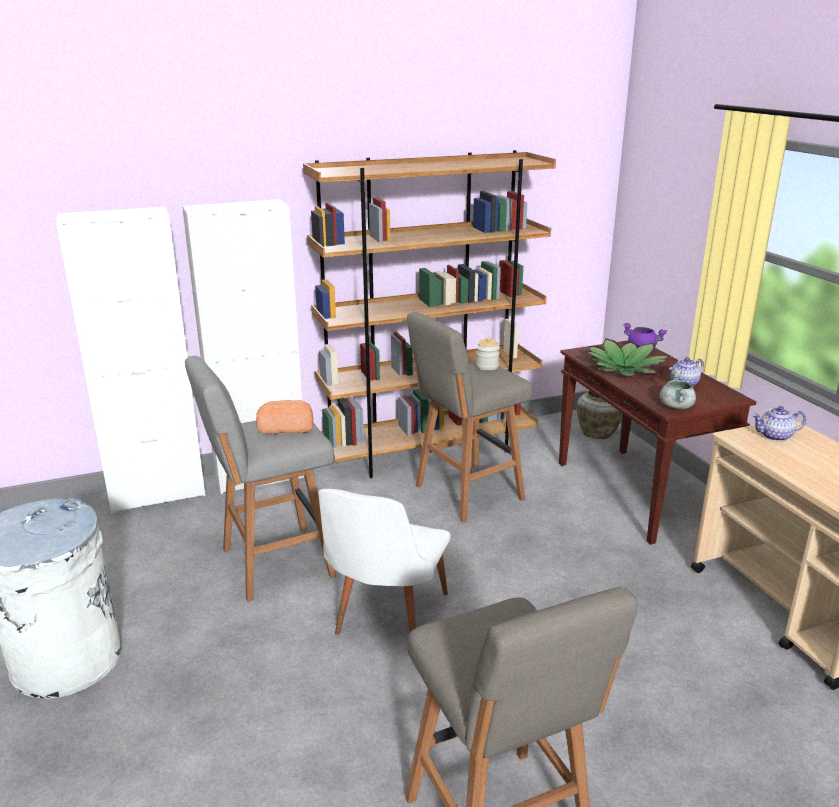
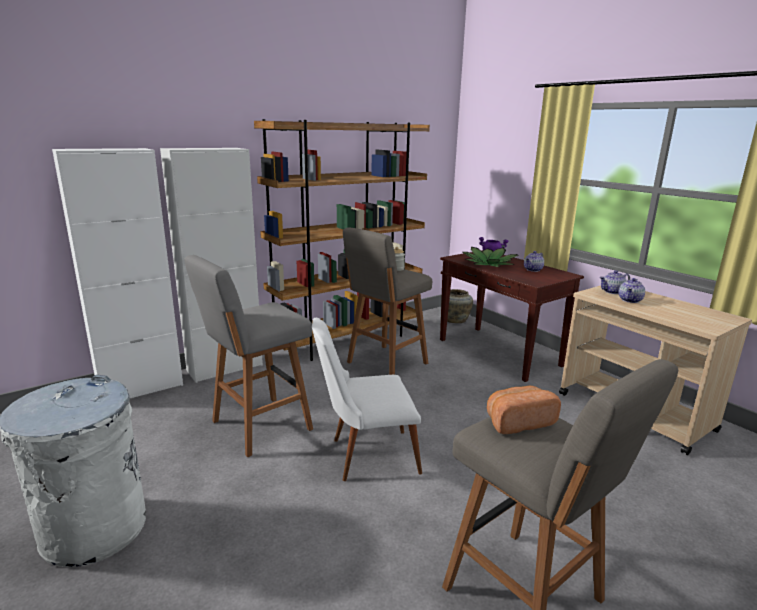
camera: 15 degrees left, 5 degrees down
bread [256,400,313,434] -> bread moved to [487,386,561,434]
white chair [318,489,451,635] -> white chair turned 75 degrees clockwise [312,318,422,481]
grey cooking pot [660,371,696,409] -> none
none -> teapot [619,278,645,303]

